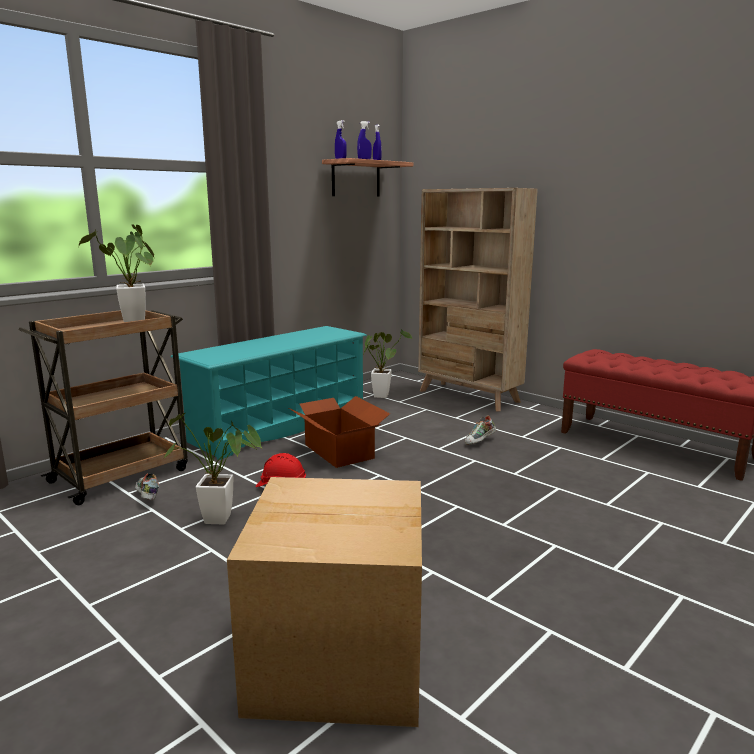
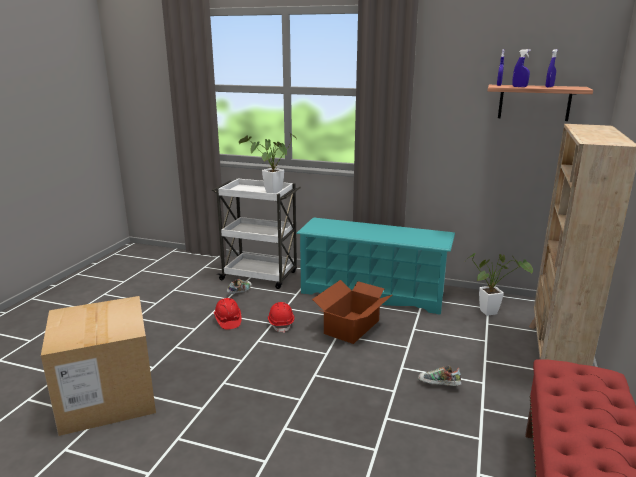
camera: 65 degrees right, 5 degrees up
brown cart [19,310,188,505] -> white cart [212,178,301,289]
potted plant [163,413,262,525] -> red hard hat [214,298,241,330]

